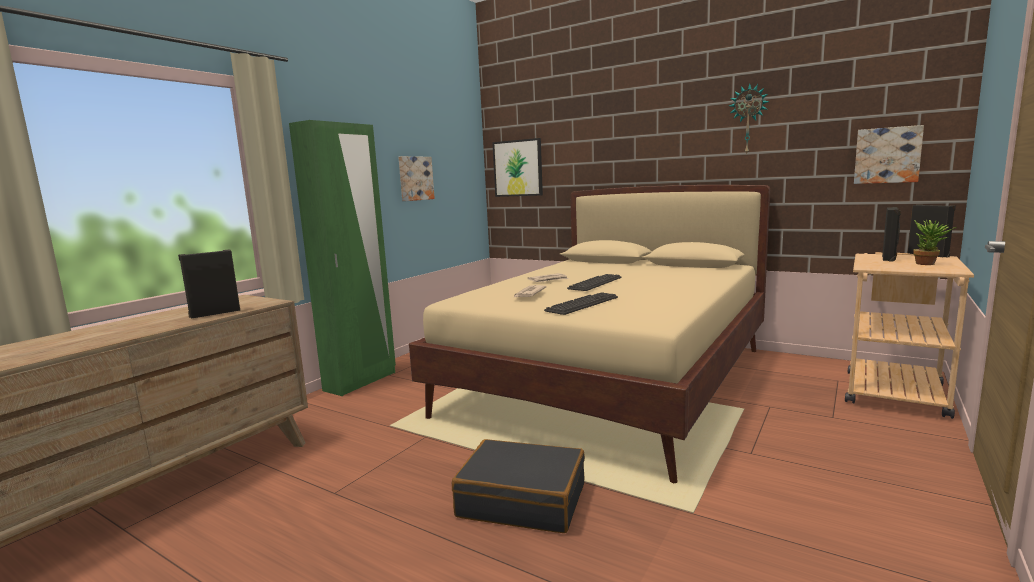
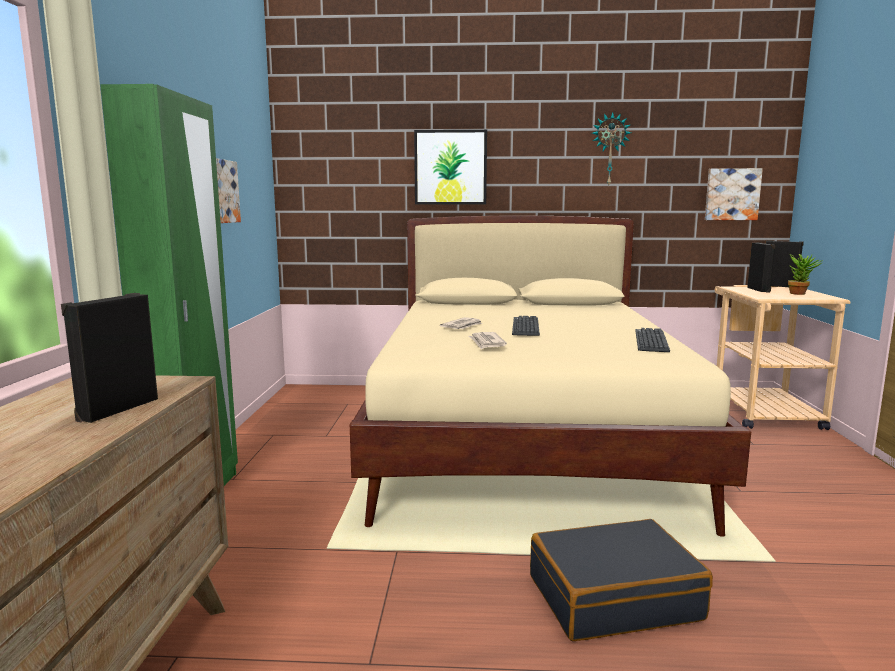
camera: 30 degrees left, 0 degrees up
picture [492,138,543,197] -> picture moved to [414,130,487,204]
keyboard [544,292,618,315] -> keyboard moved to [635,328,670,352]

